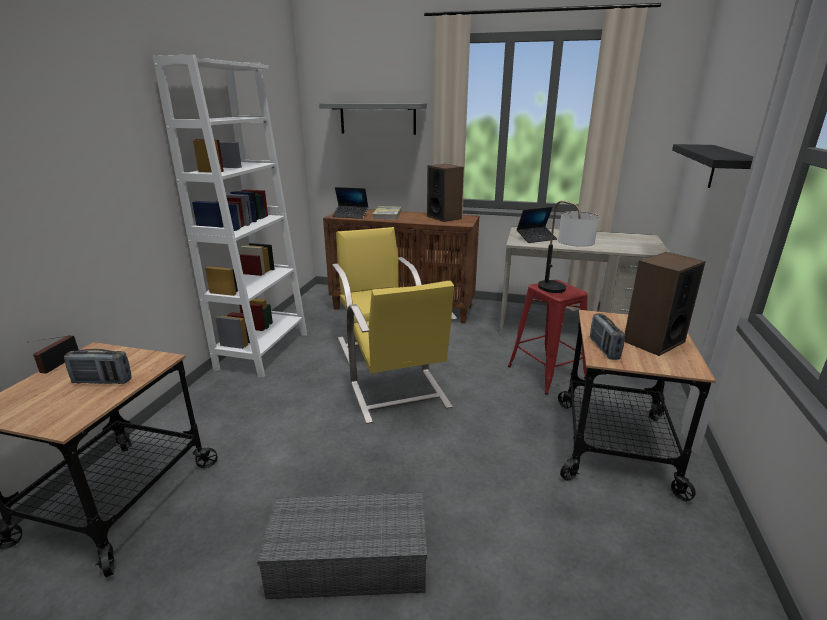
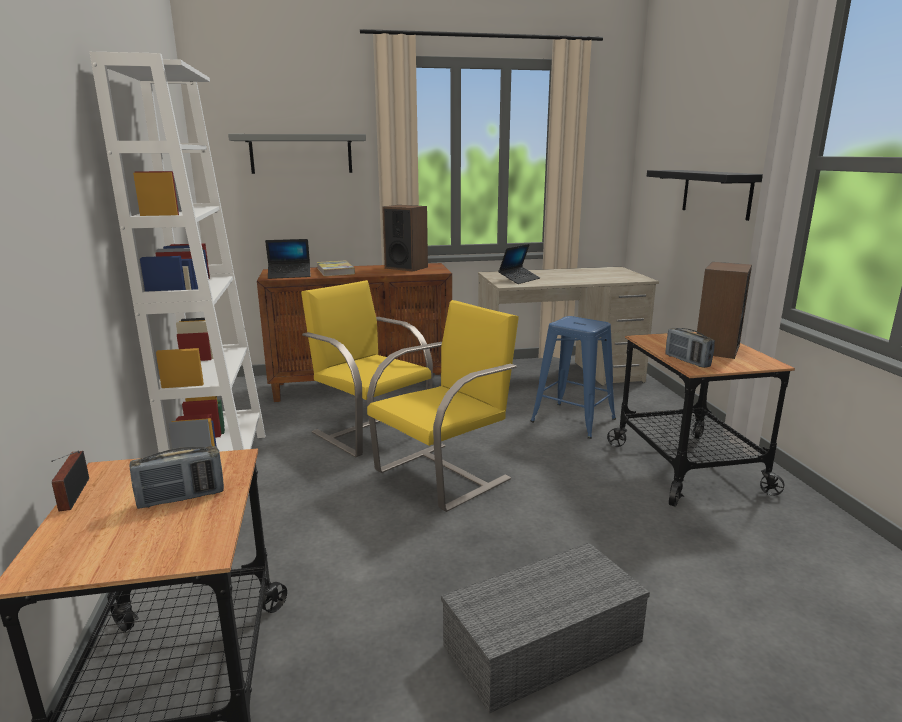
camera: 25 degrees left, 5 degrees down
yellow chair [347,281,457,424] -> yellow chair turned 90 degrees counterclockwise [367,300,519,512]
red stool [508,280,588,395] -> blue stool [531,316,616,439]
table lamp [538,201,599,293] -> none

